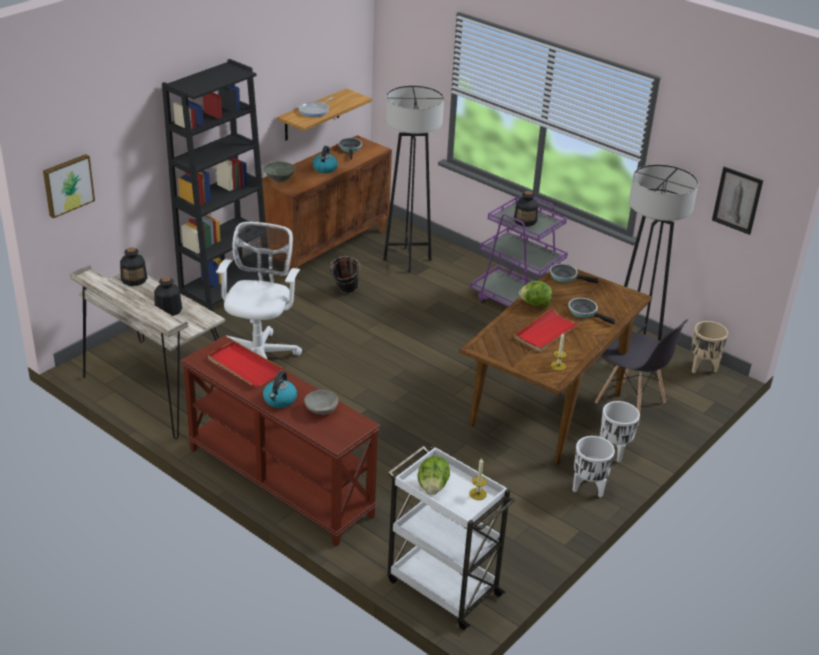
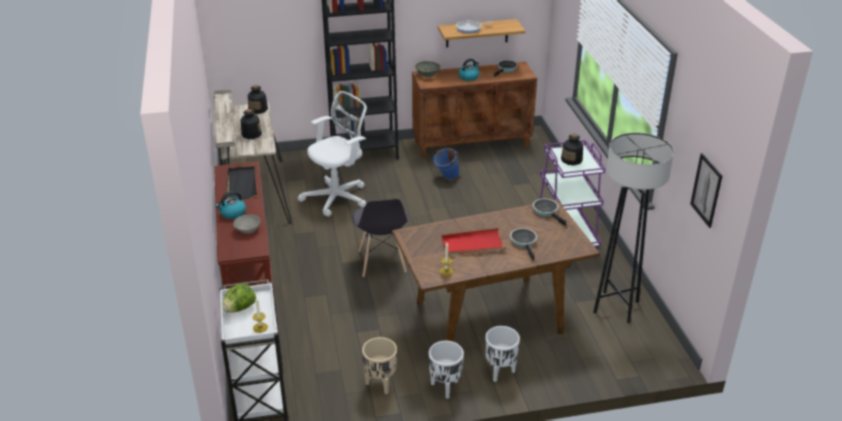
camera: 40 degrees right, 0 degrees up
picture [43,154,95,218] -> none
red tray [208,341,282,387] -> black tray [226,166,257,199]
black bucket [329,256,361,293] -> blue bucket [433,148,460,180]
grey floor lamp [383,86,444,273] -> none
lettuce [519,281,552,307] -> none
grey chair [595,319,688,425] -> grey chair moved to [352,199,408,277]
beige planter [691,321,728,373] -> beige planter moved to [362,337,397,394]

